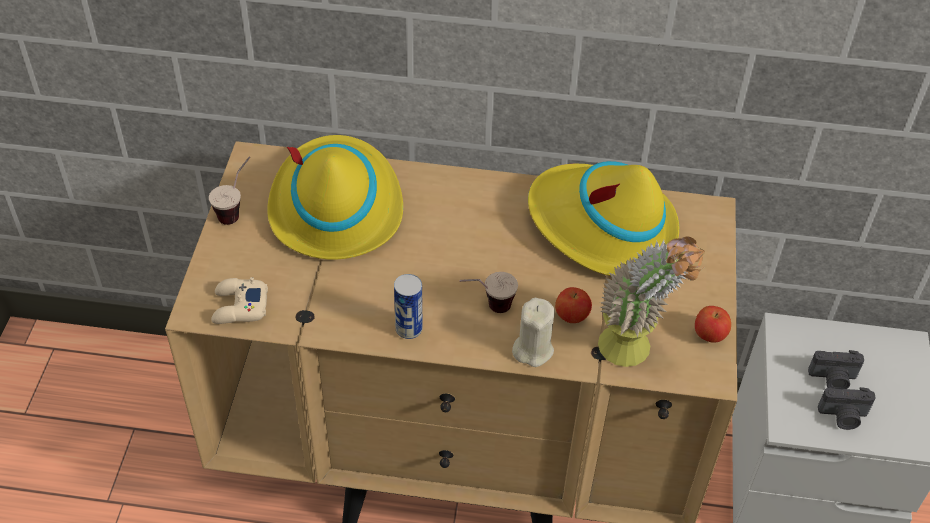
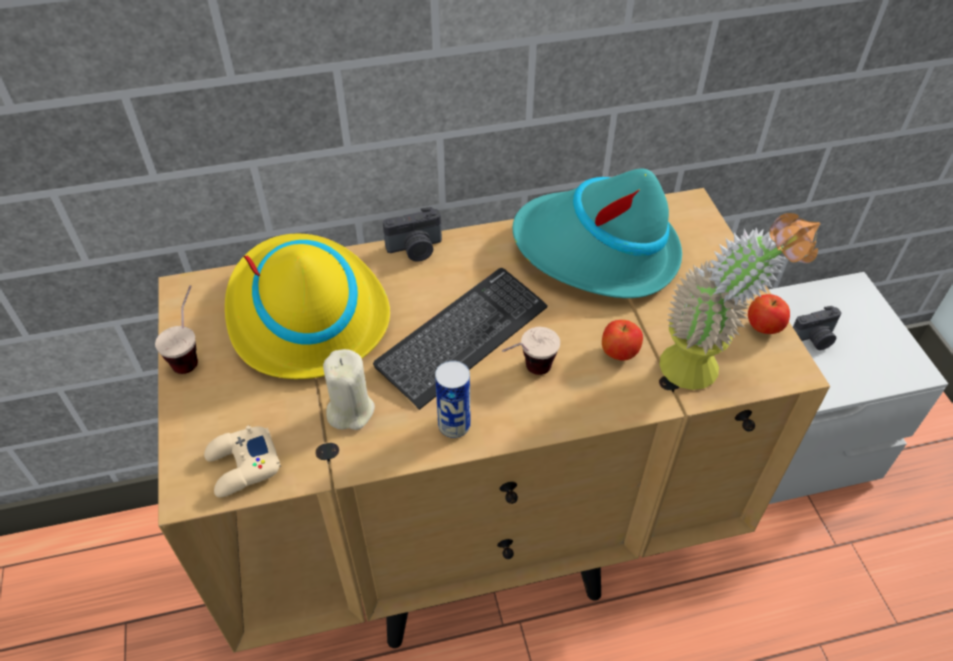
camera: 20 degrees left, 0 degrees up
beige candle [512,298,555,367] -> beige candle moved to [323,349,375,430]
yellow hat [528,161,679,276] -> turquoise hat [512,169,682,298]
camera [818,387,876,430] -> camera moved to [383,207,442,262]
none -> keyboard [373,268,548,410]

